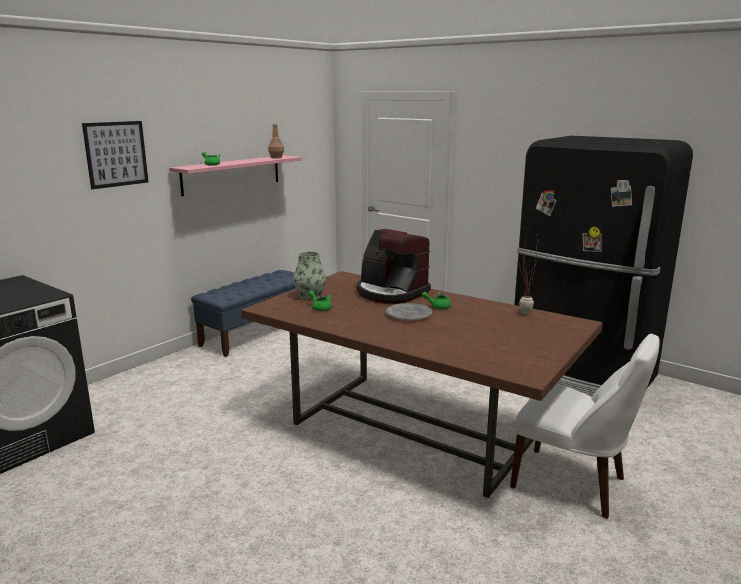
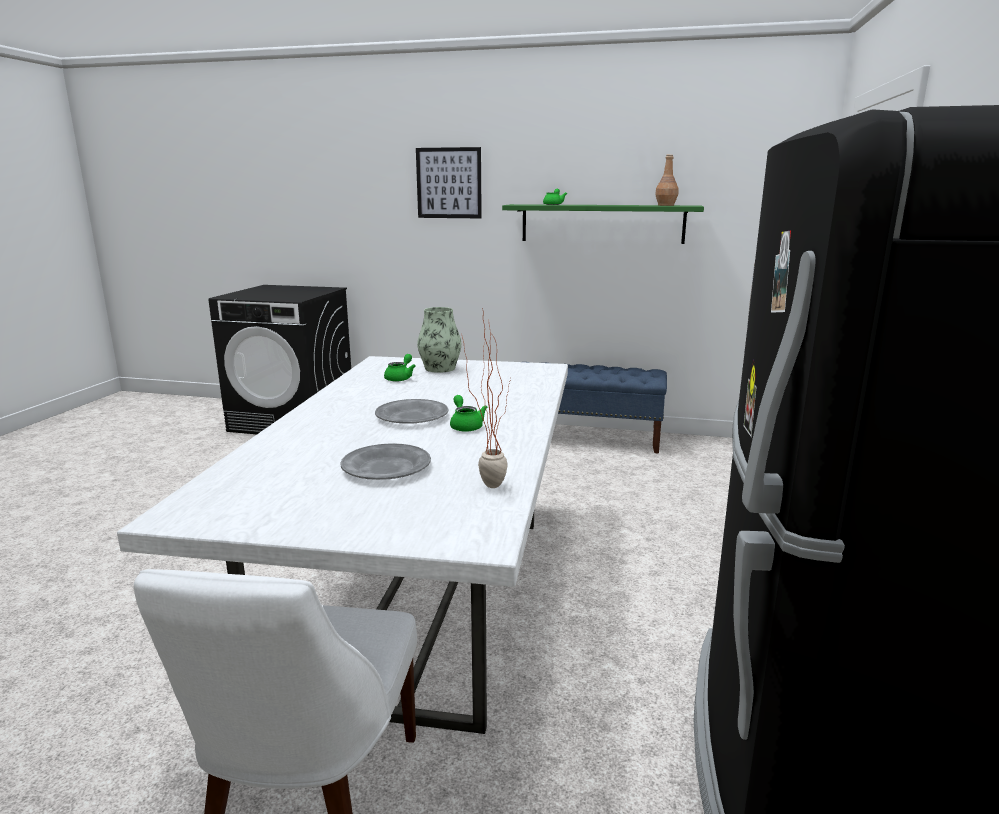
camera: 65 degrees right, 0 degrees up
pink shelf [169,155,302,196] -> green shelf [502,204,704,244]
brown dining table [241,271,603,498] -> white dining table [117,356,568,734]
coffee machine [357,229,431,304] -> none
none -> grey plate [341,443,431,480]

